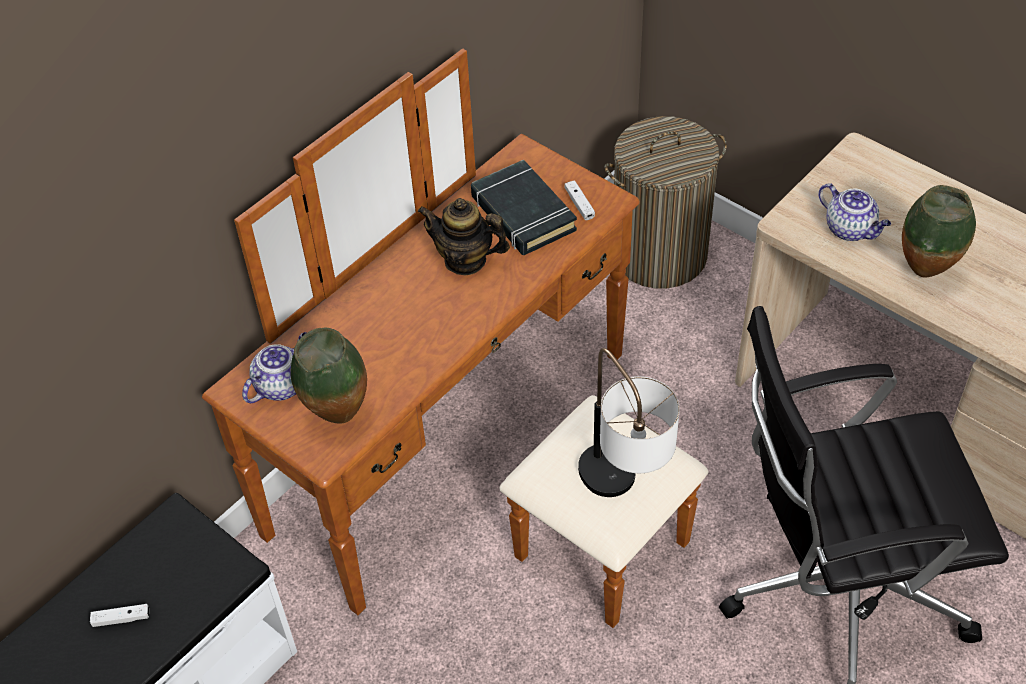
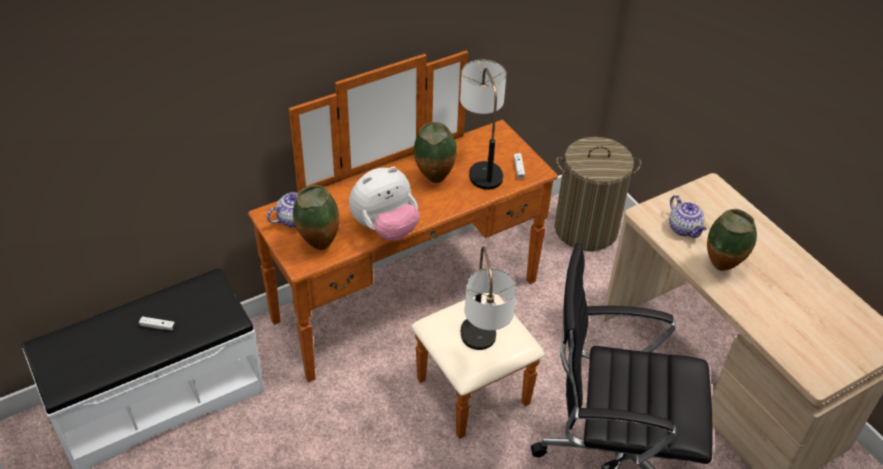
camera: 15 degrees right, 5 degrees down
teapot [418,198,510,276] -> vase [414,122,457,183]
black book [471,160,577,255] -> table lamp [460,60,506,190]
none -> plush toy [349,166,420,241]

